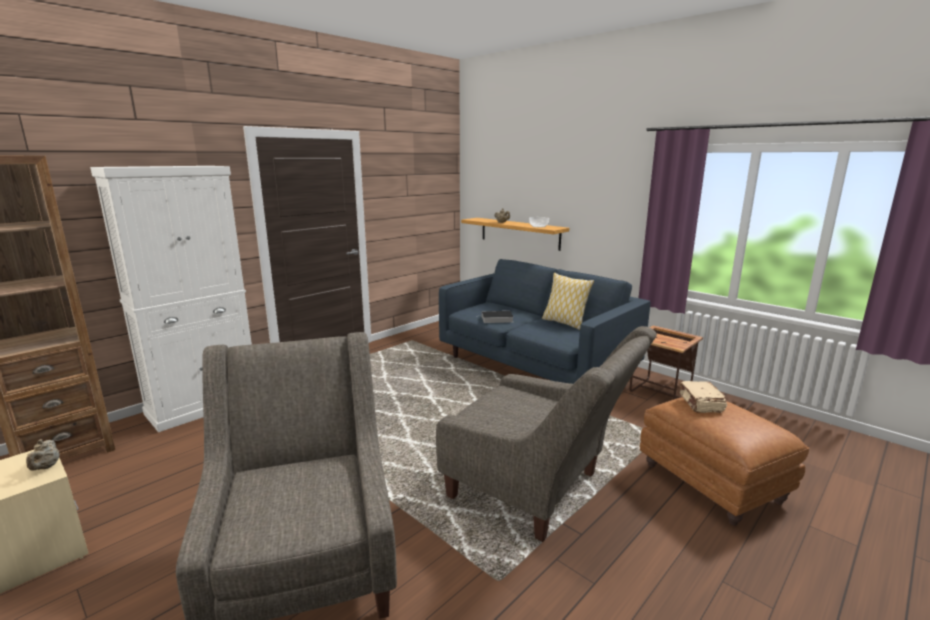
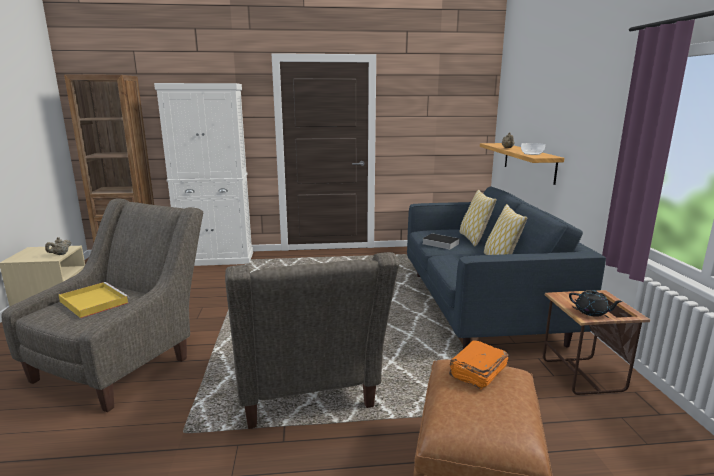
camera: 40 degrees right, 0 degrees up
beige book [679,381,727,413] -> orange book [449,340,508,390]
none -> yellow tray [59,282,129,318]
none -> pillow [460,190,497,246]
none -> black teapot [569,290,623,317]

